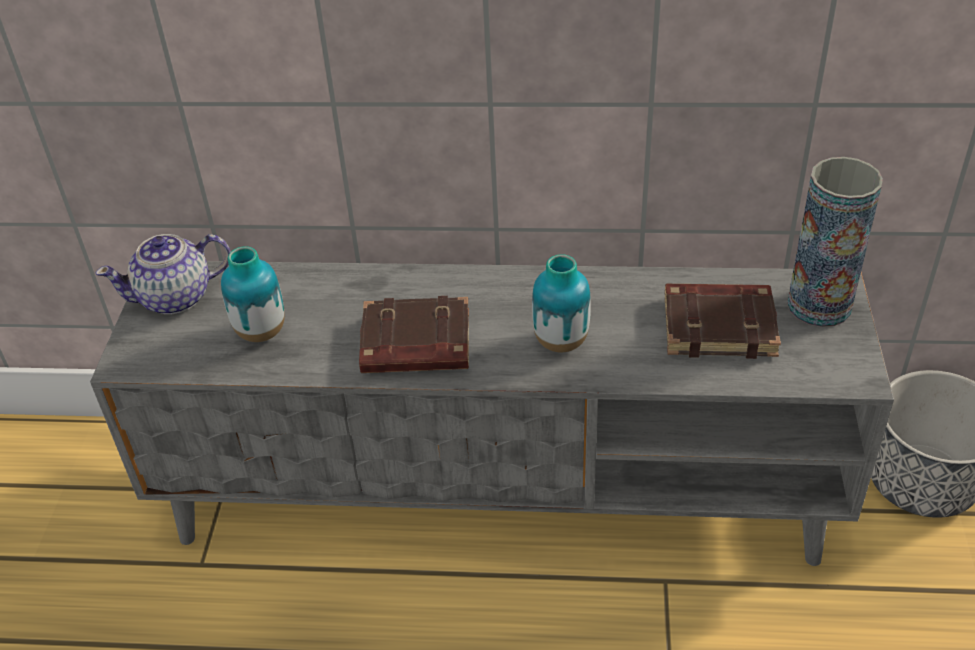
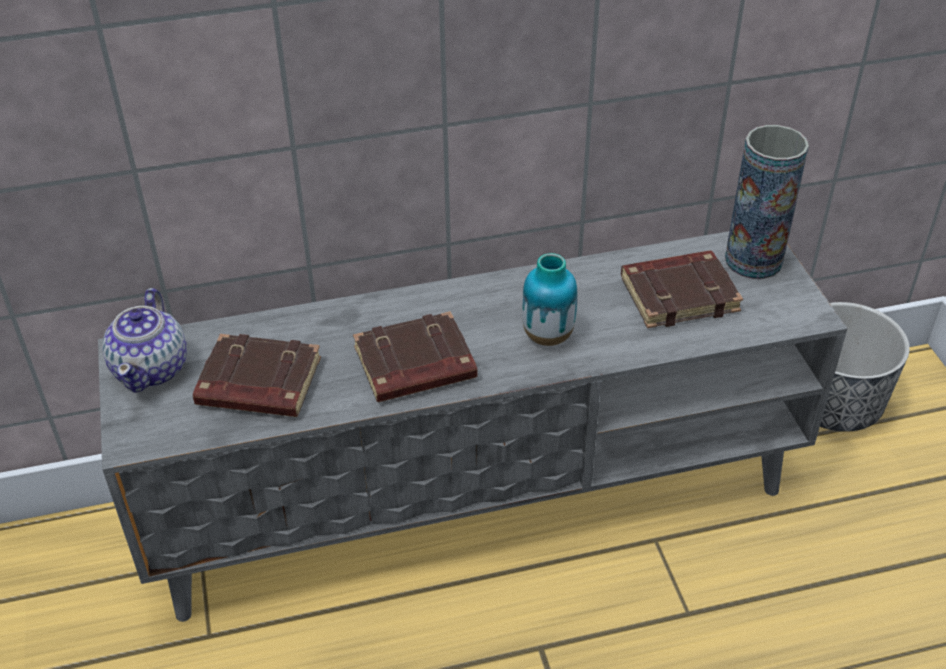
camera: 20 degrees left, 0 degrees up
teapot [95,234,231,314] -> teapot turned 45 degrees counterclockwise [102,288,187,393]
vase [221,246,285,342] -> brown book [193,334,321,417]

